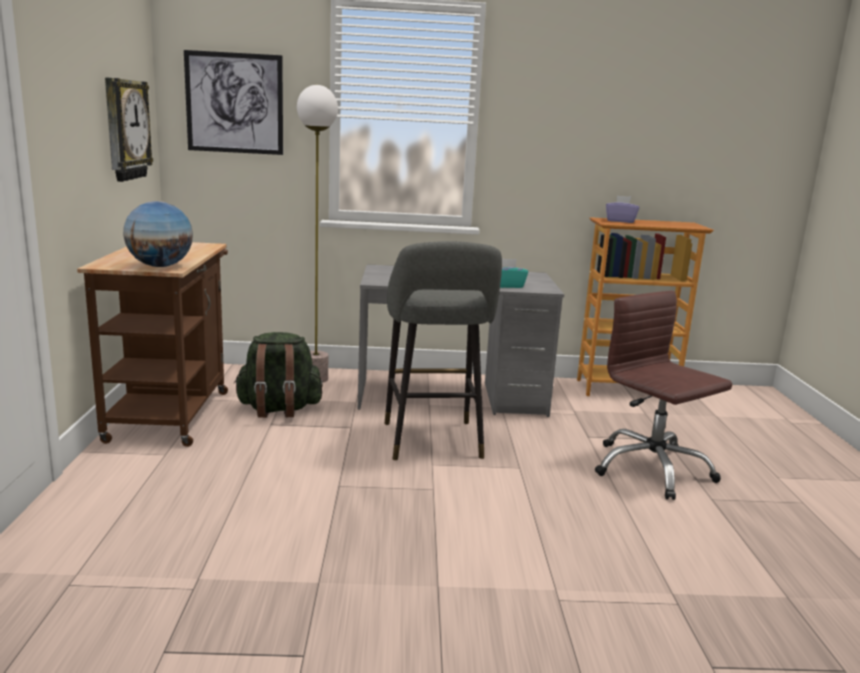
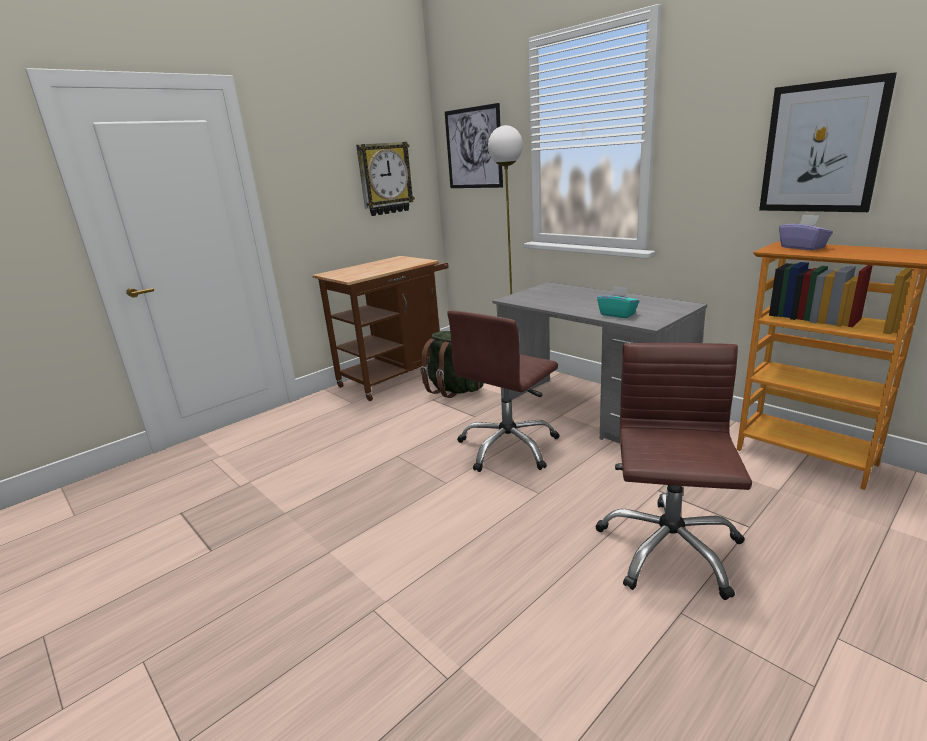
camera: 50 degrees right, 5 degrees up
globe [123,201,193,267] -> none
grey stool [385,241,502,460] -> brown office chair [447,310,559,472]
none -> picture [759,72,897,212]

